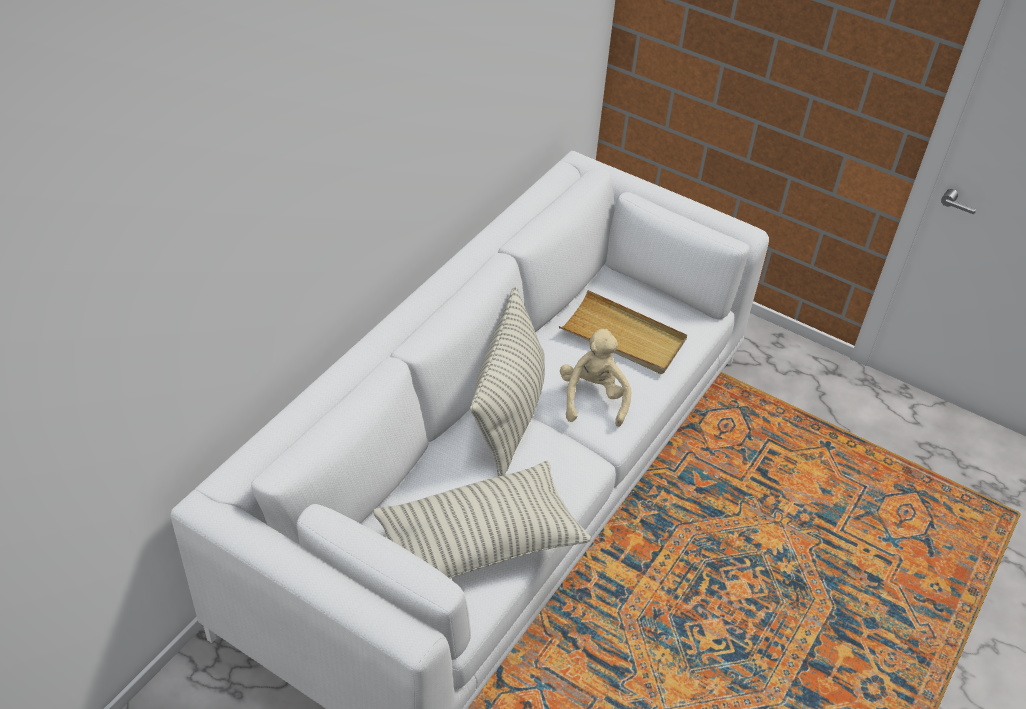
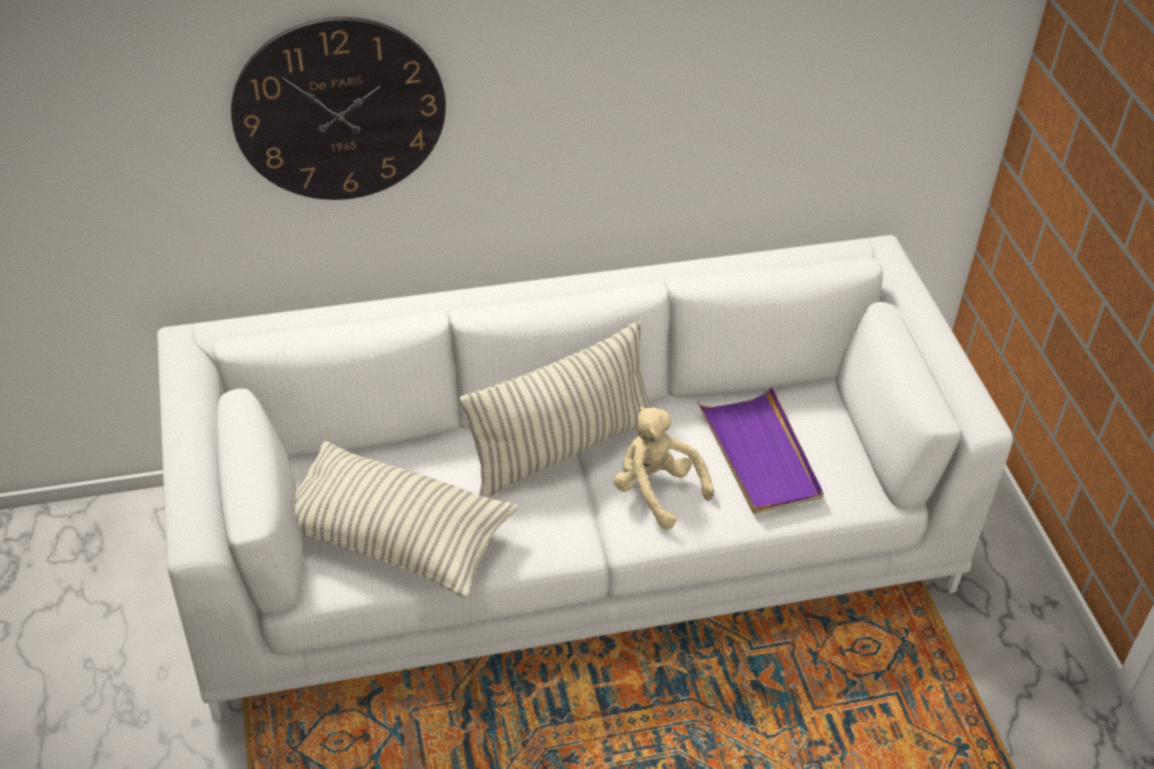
camera: 45 degrees right, 0 degrees up
beige tray [559,290,687,374] -> purple tray [697,387,824,514]
beige plush toy [560,329,631,427] -> beige plush toy turned 90 degrees counterclockwise [614,407,714,530]
none -> wall clock [231,17,446,200]

